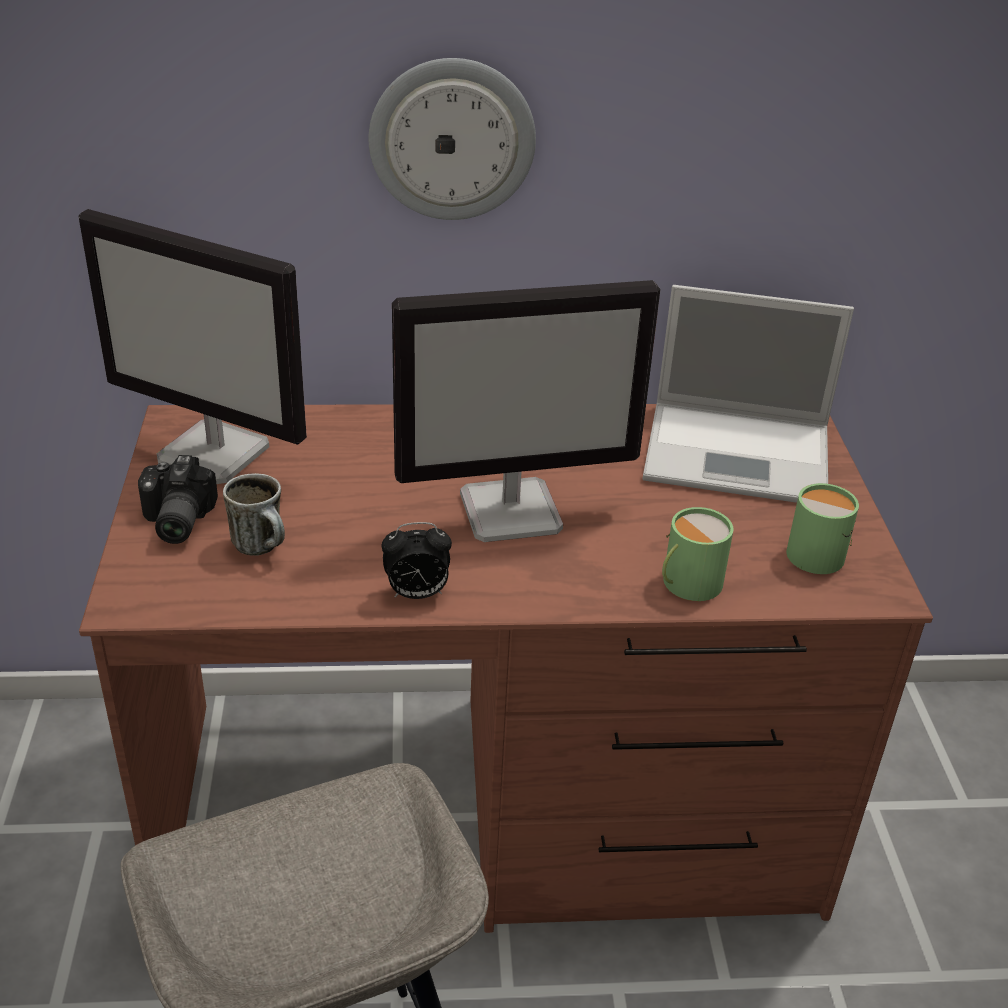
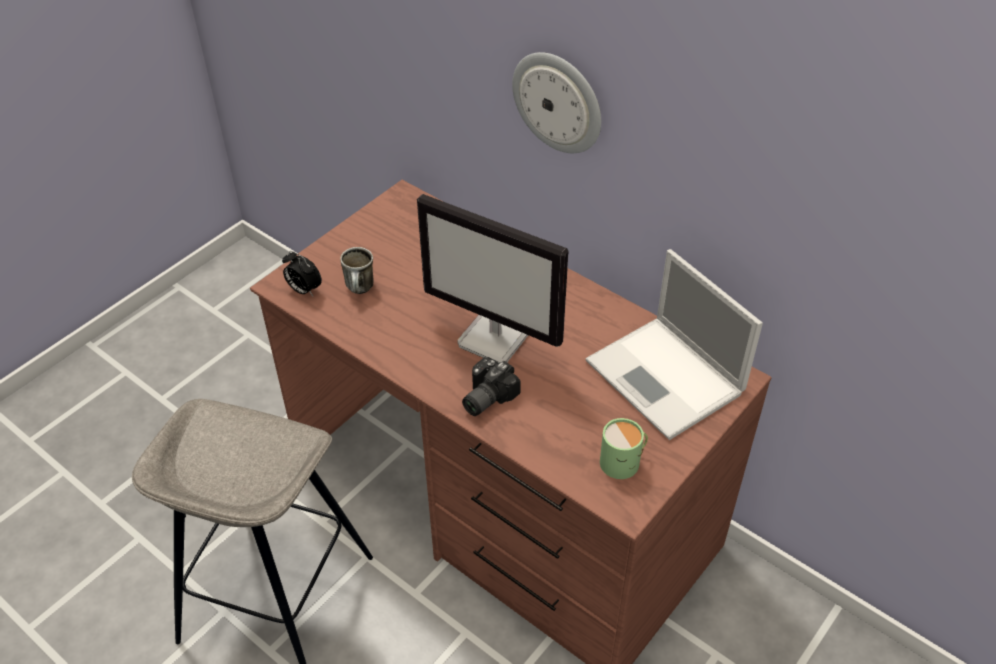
camera: 45 degrees right, 10 degrees up
monitor [79,209,307,484] -> none
camera [138,455,218,544] -> camera moved to [462,357,521,416]
alarm clock [382,522,452,599] -> alarm clock moved to [282,251,322,296]
green mug [662,507,733,601] -> none

